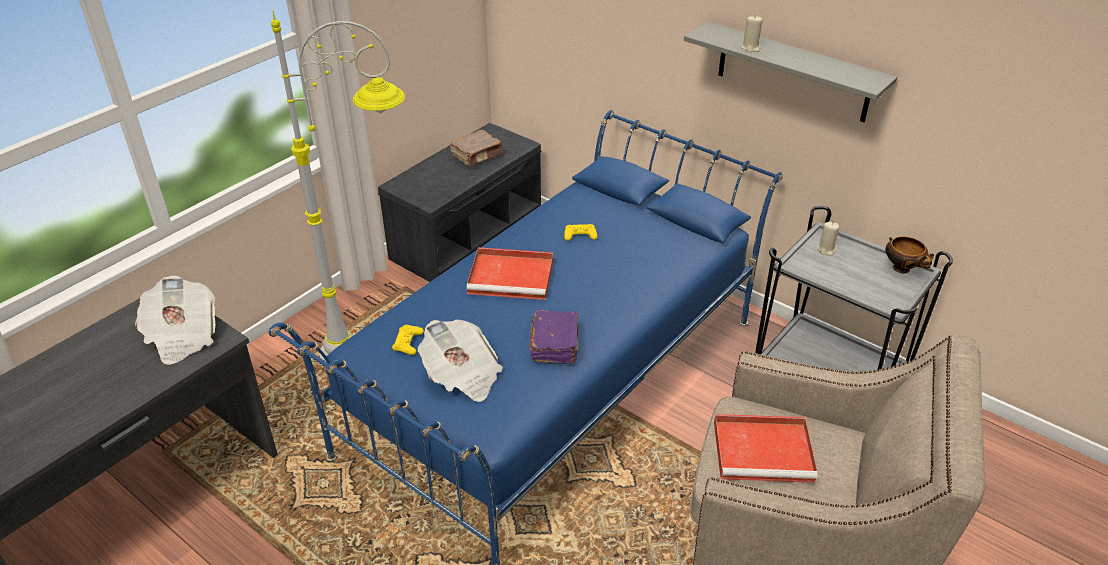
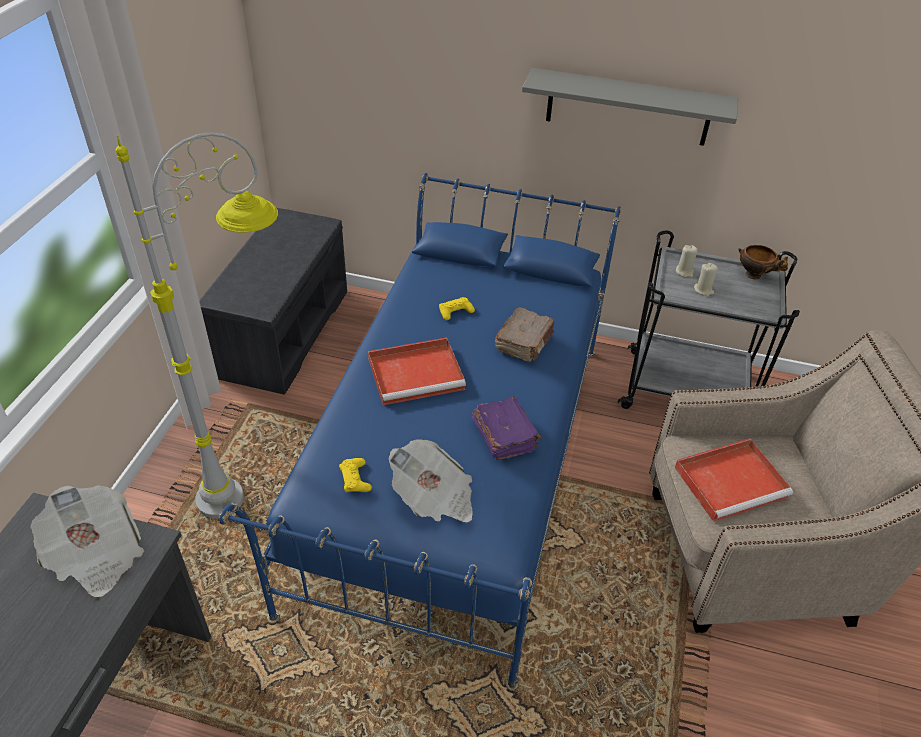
camera: 25 degrees left, 5 degrees up
brown book [450,130,503,166] -> brown book moved to [495,307,554,362]
beige candle [741,15,763,52] -> beige candle moved to [694,263,718,296]

